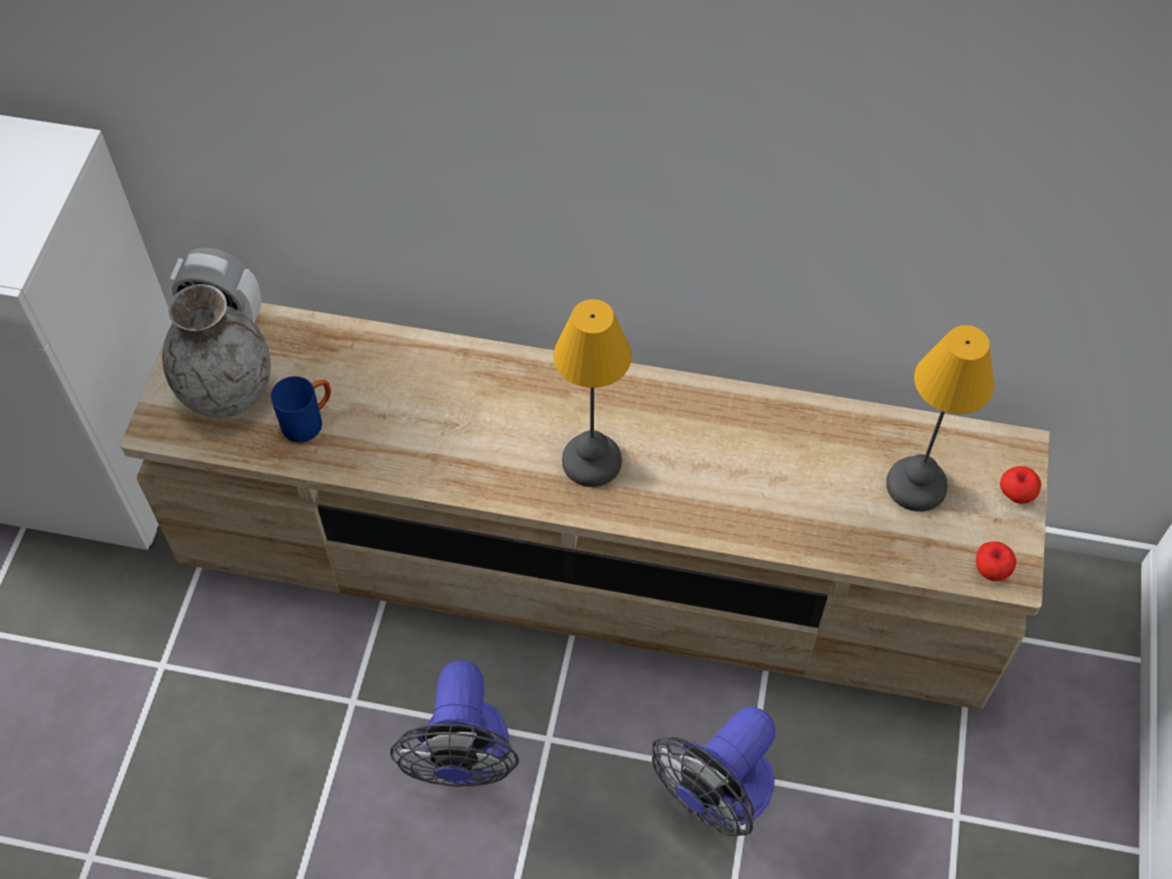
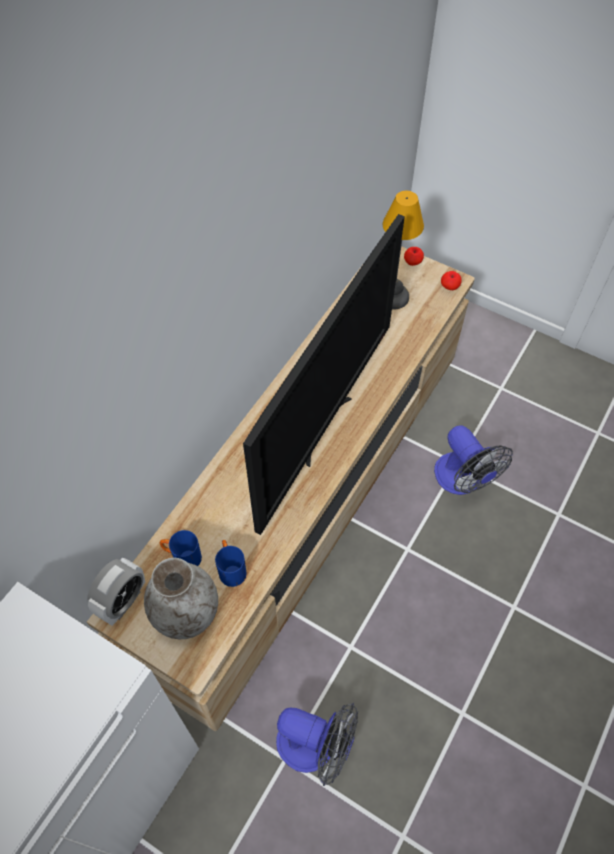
camera: 70 degrees left, 0 degrees up
fan [390,660,519,787] -> fan moved to [276,703,358,786]
table lamp [553,299,632,487] -> television [243,214,405,535]
none -> blue mug [160,530,202,566]

